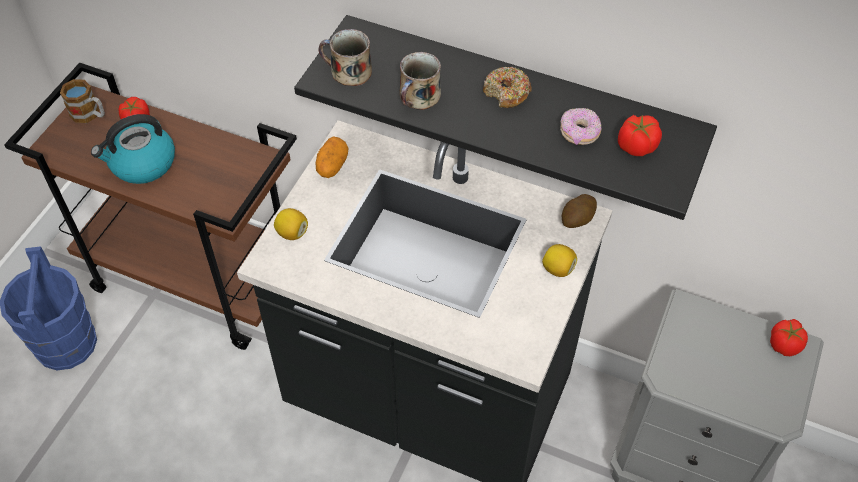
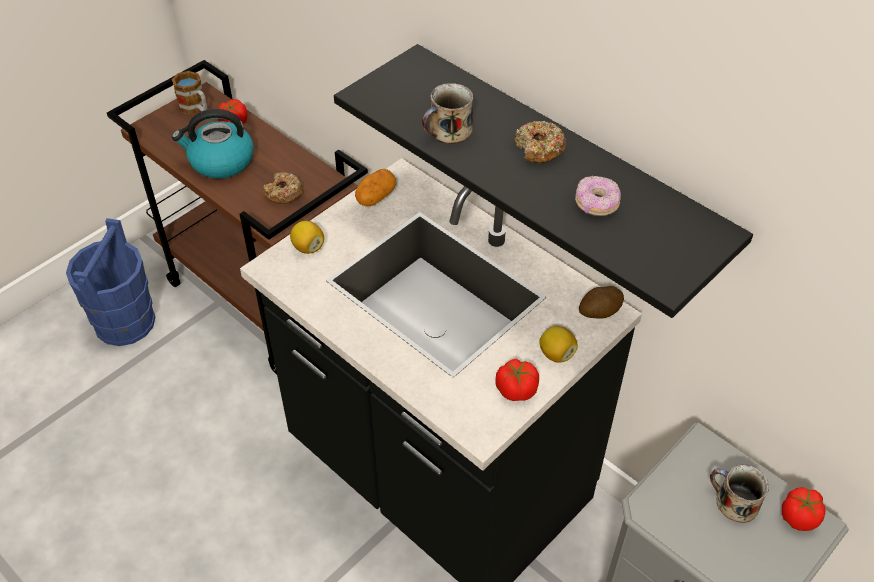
camera: 20 degrees right, 5 degrees down
mug [318,29,372,86] -> mug moved to [710,464,769,523]
tomato [618,115,662,156] -> tomato moved to [495,358,539,401]
none -> donut [263,172,303,204]

